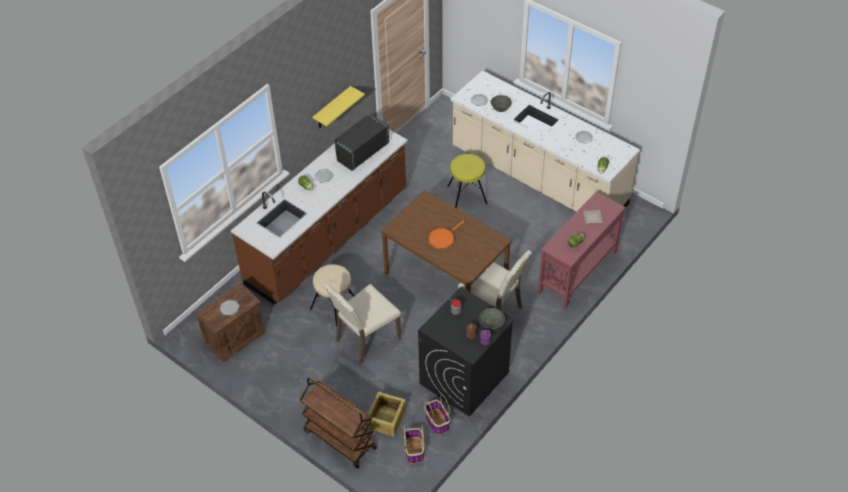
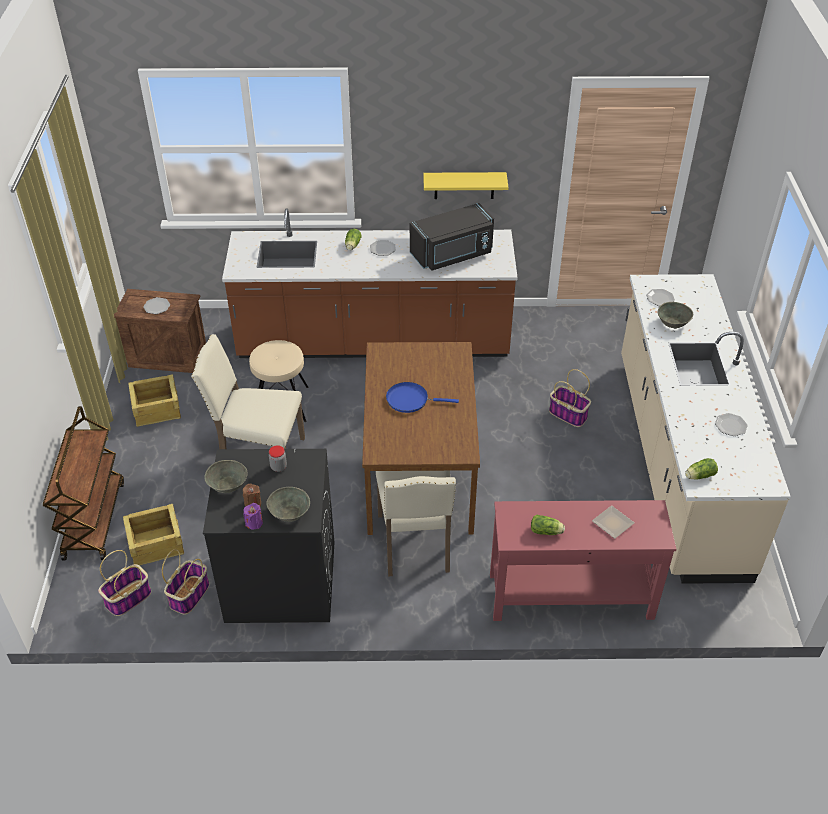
camera: 50 degrees right, 5 degrees down
black microwave [334,116,389,171] -> black microwave turned 150 degrees clockwise [410,203,494,271]
orange frying pan [428,220,465,249] -> blue frying pan [386,382,459,413]
yellow stool [447,154,487,208] -> basket [549,369,591,427]
none -> crate [128,374,181,427]
none -> grey bowl [204,460,248,493]

